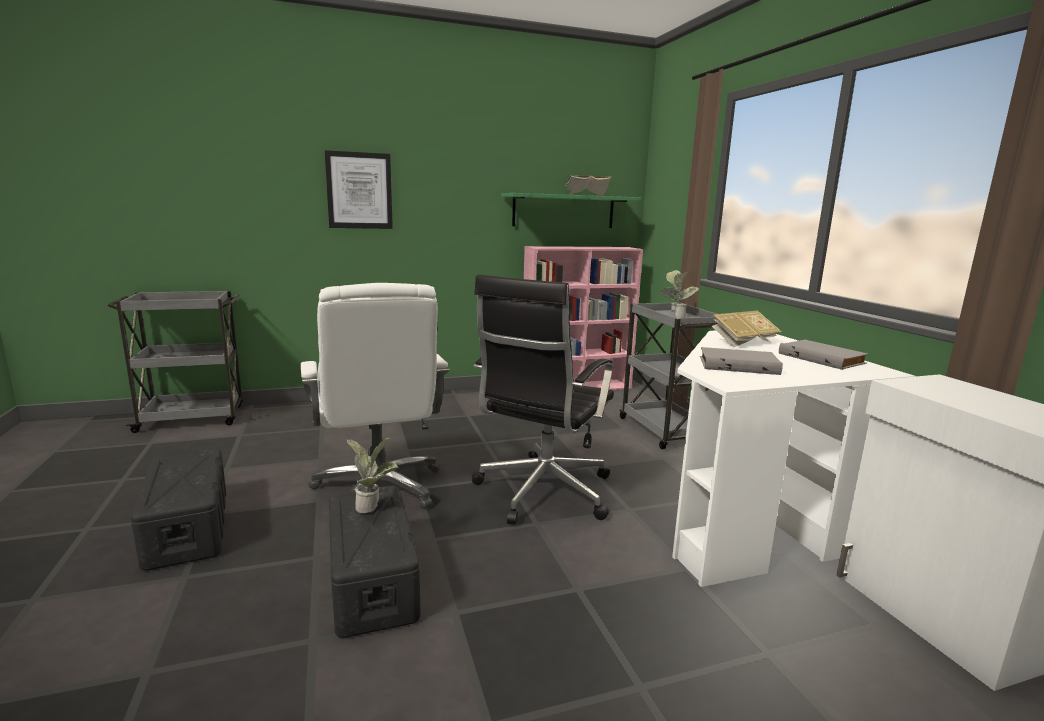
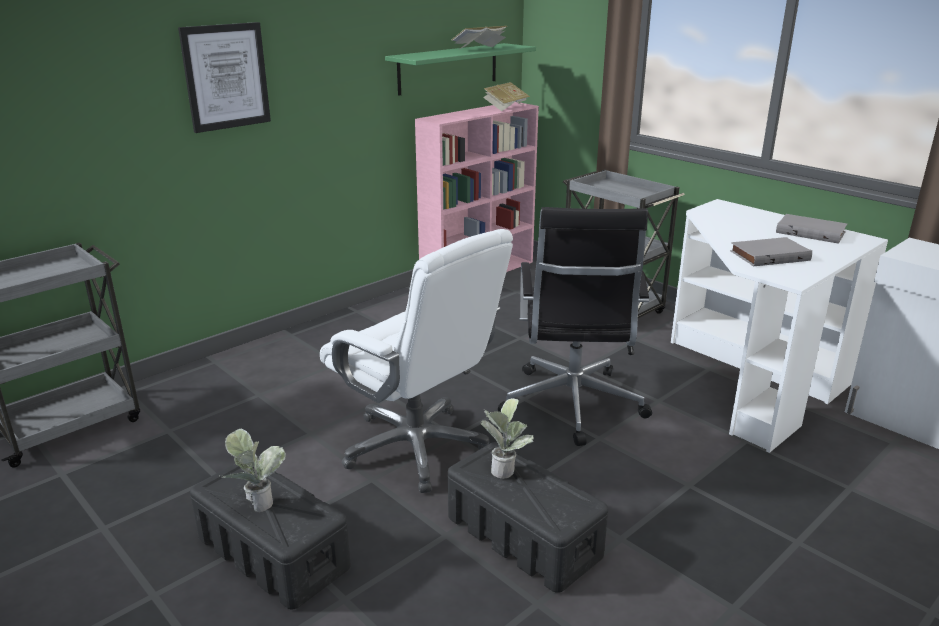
camera: 25 degrees left, 10 degrees up
potted plant [660,270,699,318] -> potted plant moved to [220,429,286,512]
book [712,311,782,347] -> book moved to [483,82,530,111]

